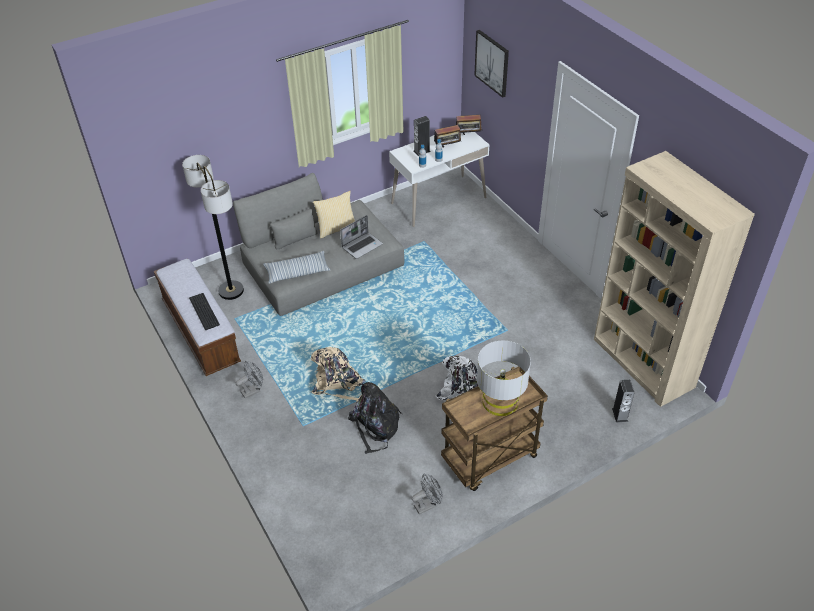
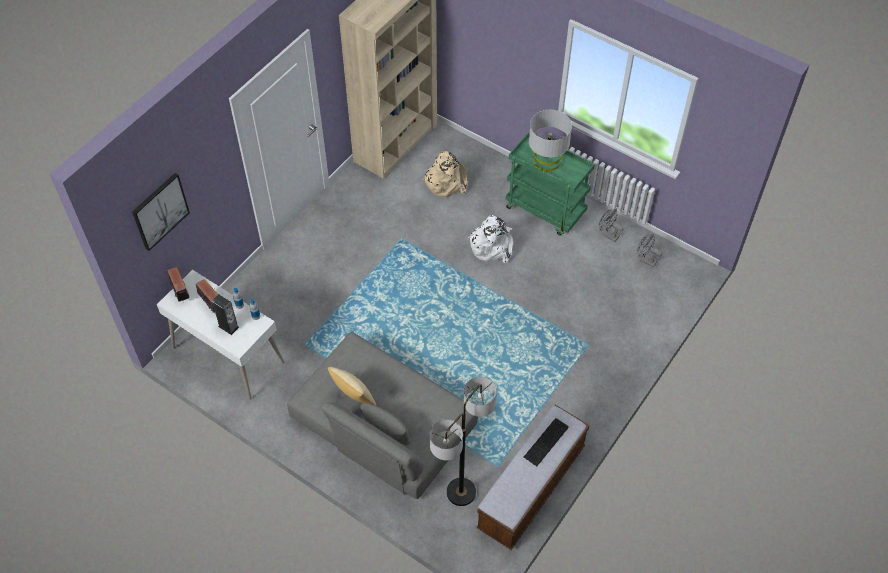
camera: 115 degrees left, 10 degrees up
grey fan [236,361,263,399] -> grey fan moved to [637,234,662,267]
pillow [263,251,330,284] -> none
beige backpack [311,347,365,403] -> beige backpack moved to [422,151,468,197]
laptop [340,215,383,259] -> none
black backpack [348,382,402,454] -> none
brown cart [441,366,548,491] -> green cart [506,131,595,236]
speaker [612,380,634,422] -> none

